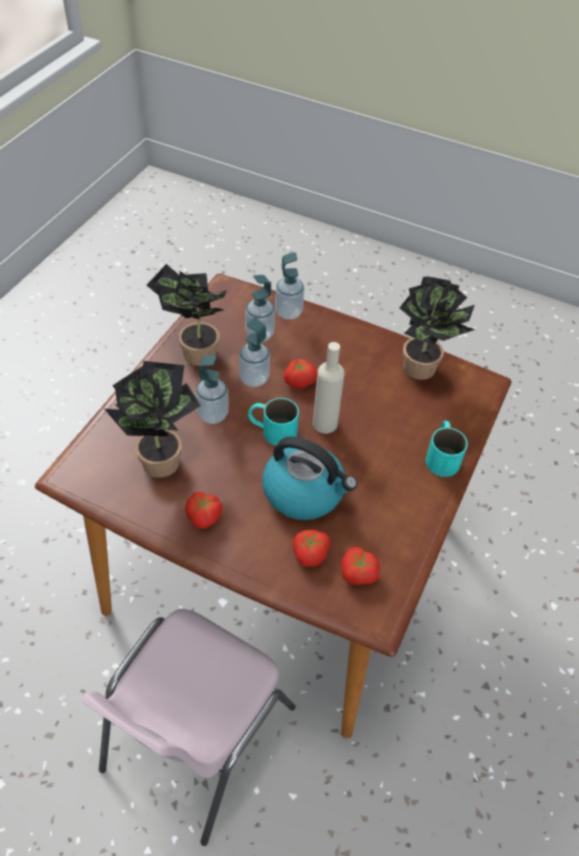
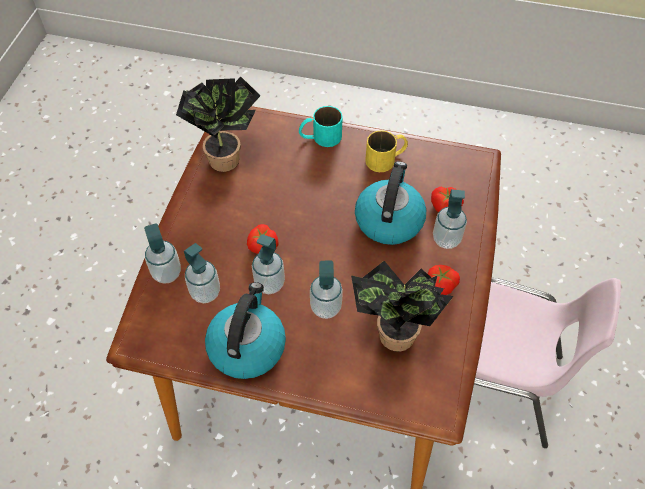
camera: 100 degrees left, 5 degrees up
potted plant [147,264,227,366] -> kettle [205,282,286,379]
turquoise mug [248,398,299,446] -> none
beige bottle [313,342,345,434] -> none
tomato [341,547,380,585] -> none
none -> yellow mug [365,130,408,172]
none -> soap dispenser [433,189,467,249]

